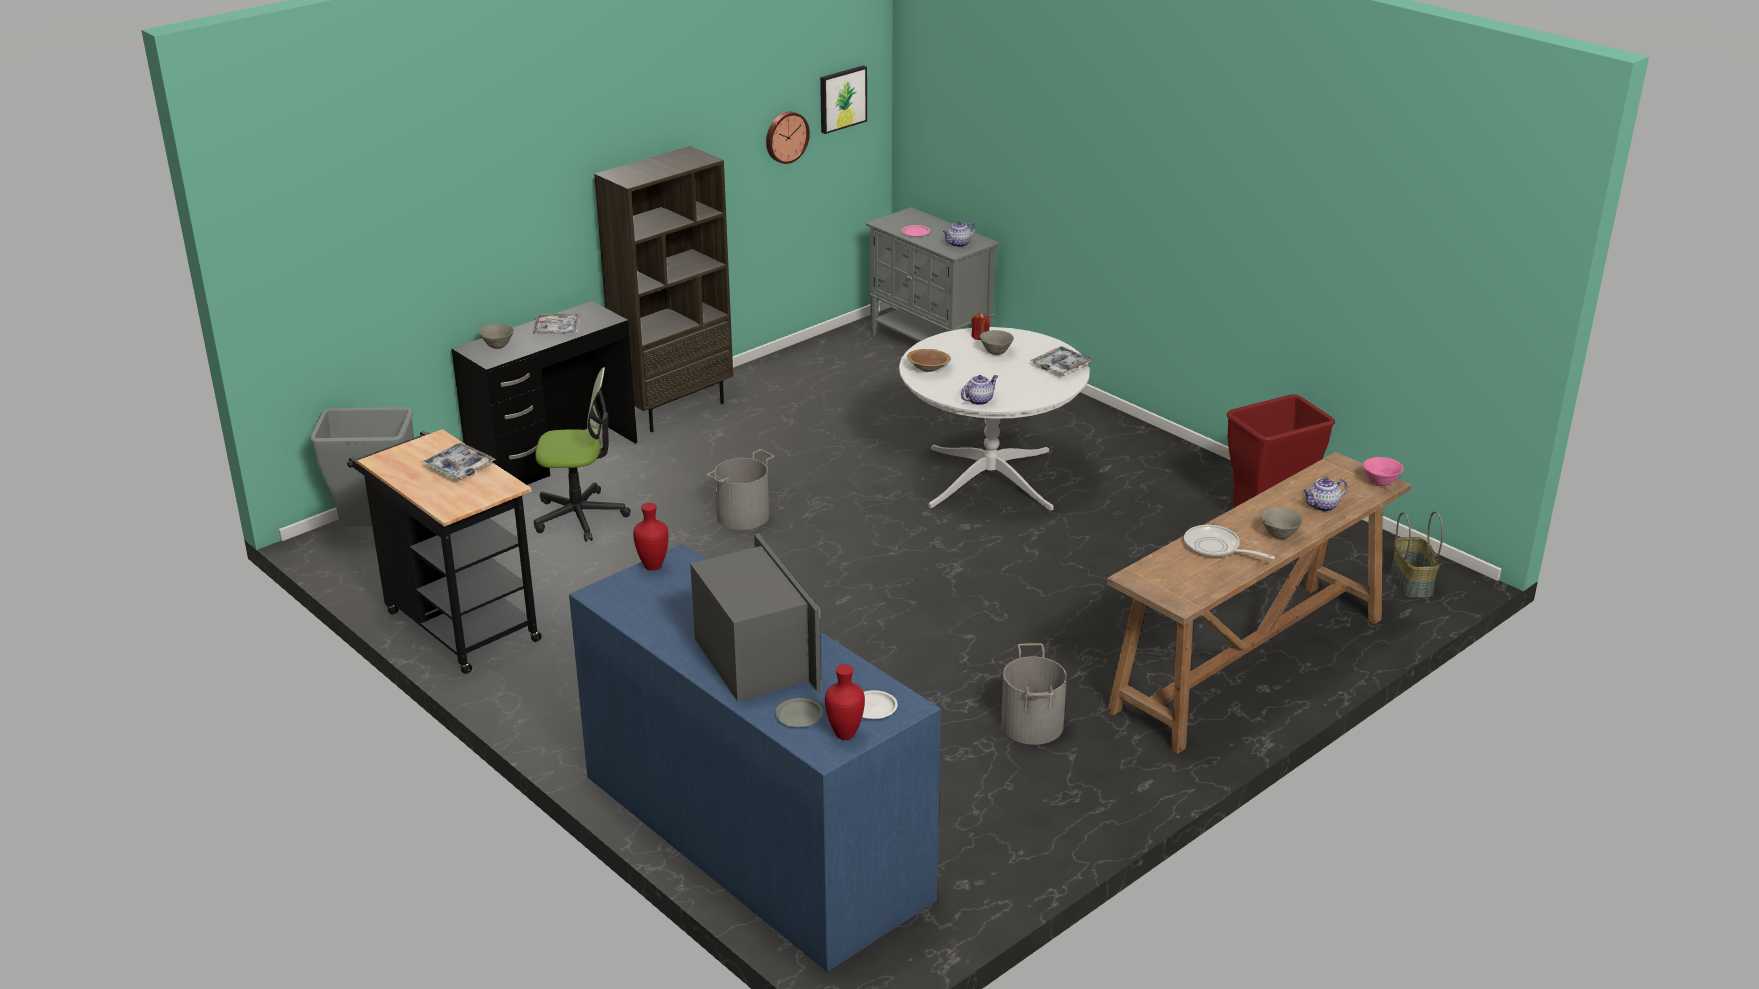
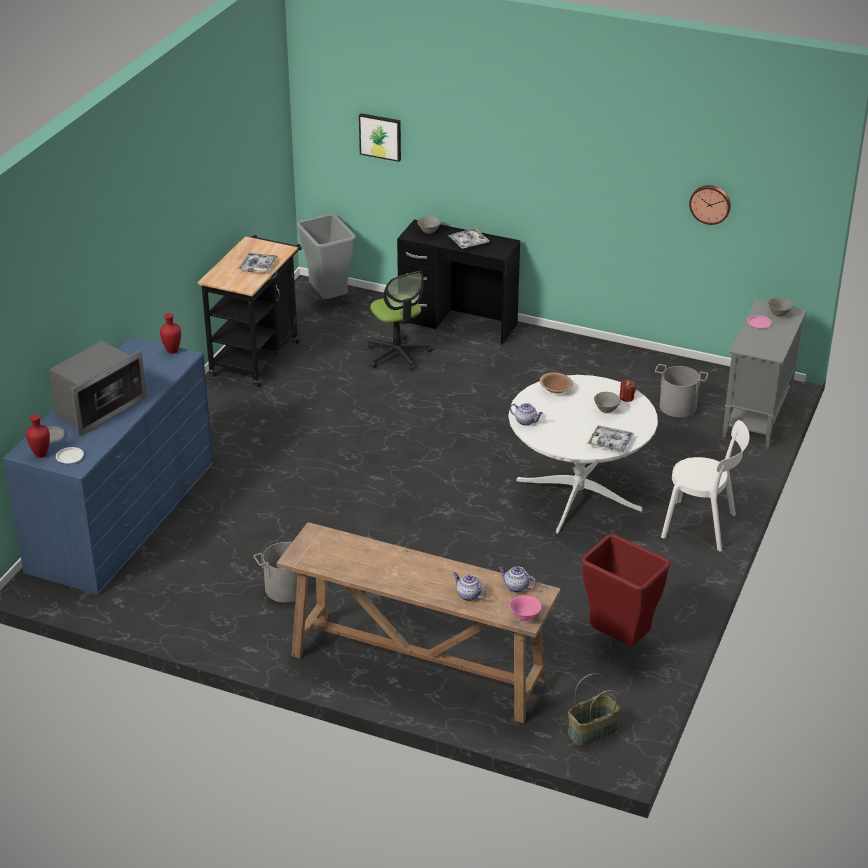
camera: 65 degrees right, 5 degrees up
brown bookcase [594,146,733,432] -> none
grey bucket [707,449,775,530] -> grey bucket moved to [655,364,708,417]
picture [820,66,867,134] -> picture moved to [359,113,401,162]
teapot [943,221,976,247] -> teapot moved to [499,566,536,593]
frying pan [1184,525,1275,559] -> none
grey bowl [1261,507,1303,539] -> grey bowl moved to [768,297,793,317]
none -> white chair [661,420,750,552]

